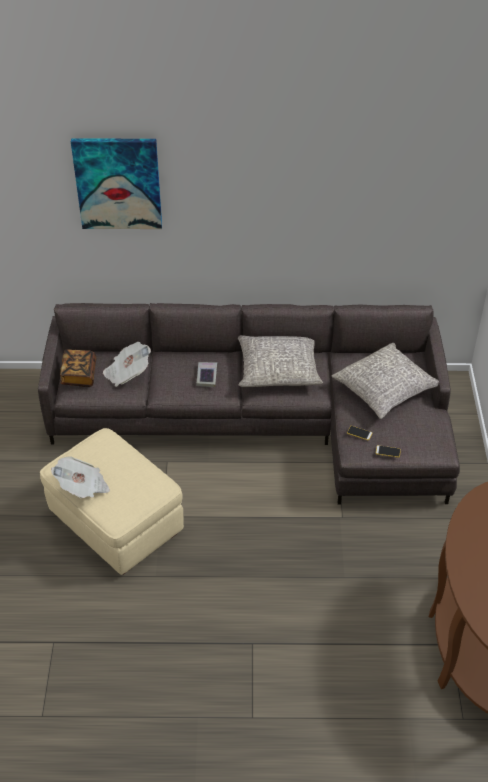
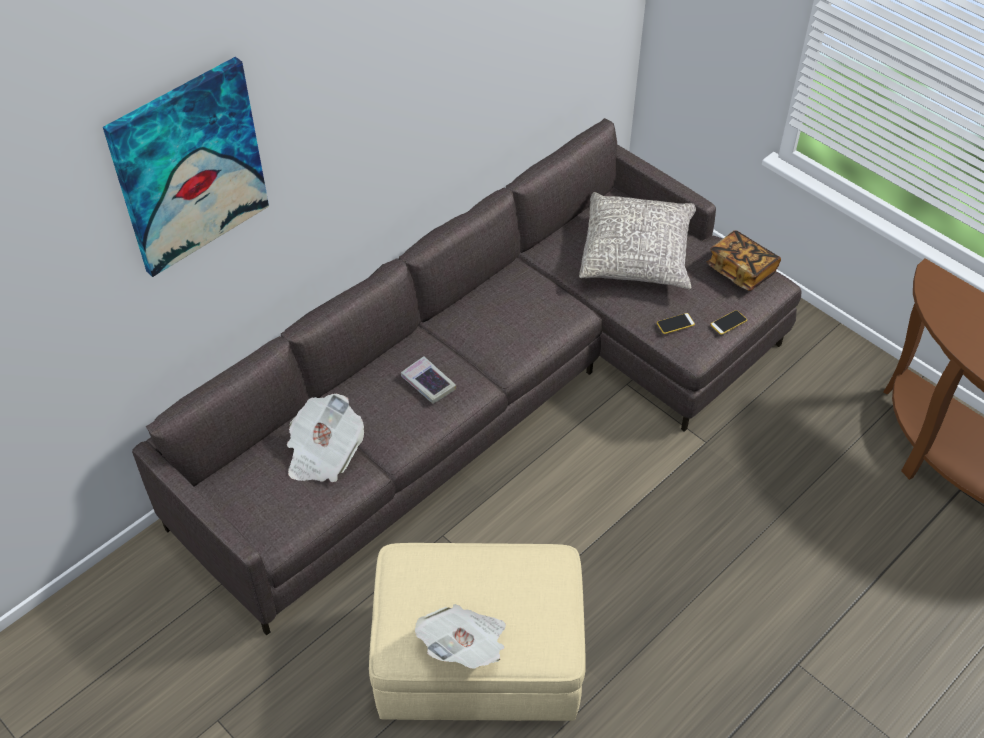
camera: 45 degrees left, 5 degrees up
book [60,350,96,387] -> book moved to [707,230,781,291]
grey pillow [238,335,323,387] -> none

